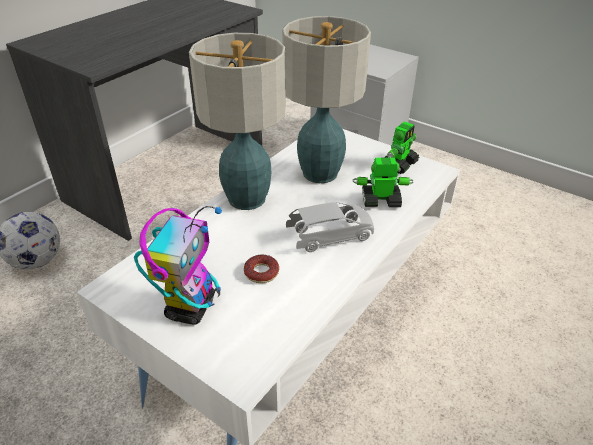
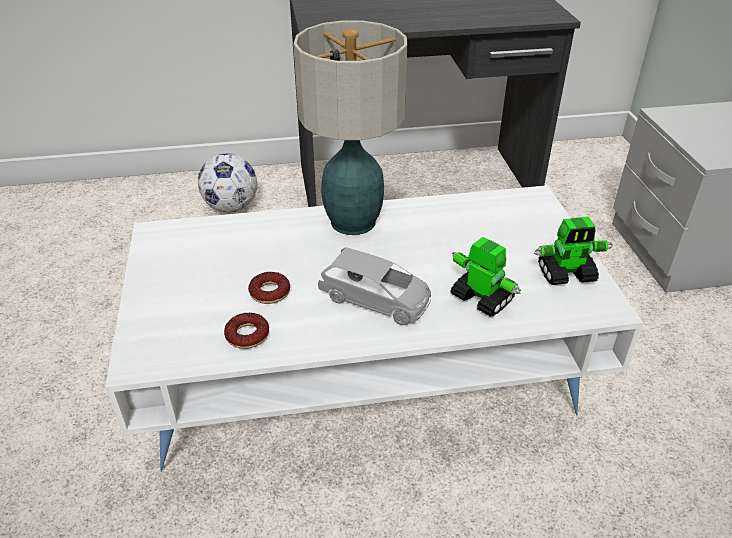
camera: 45 degrees right, 0 degrees up
toy robot [134,206,222,325] -> none
table lamp [282,16,371,183] -> none
none -> donut [224,313,269,349]

